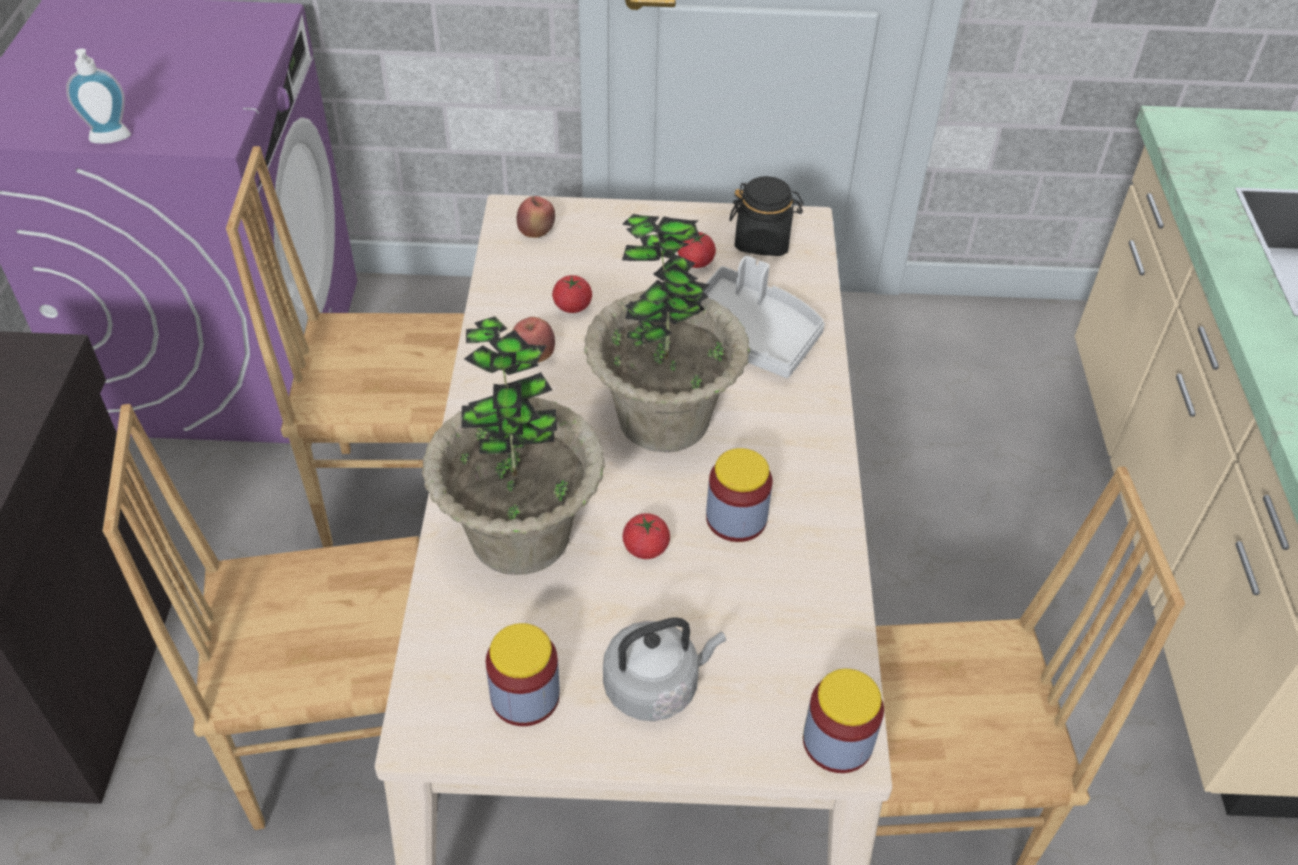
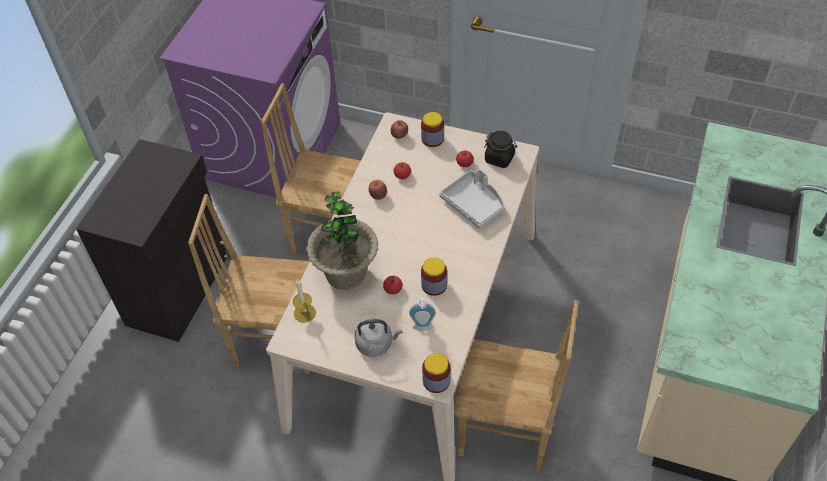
camera: 20 degrees right, 5 degrees up
soap dispenser [66,49,131,144] -> soap dispenser moved to [409,297,436,331]
jar [486,623,560,726] -> jar moved to [421,112,444,147]
potted plant [584,214,750,452] -> none
none -> candle [293,278,316,323]

